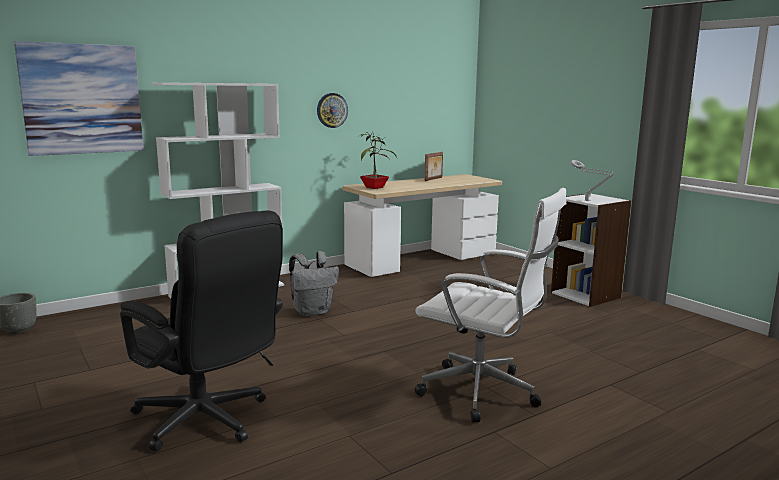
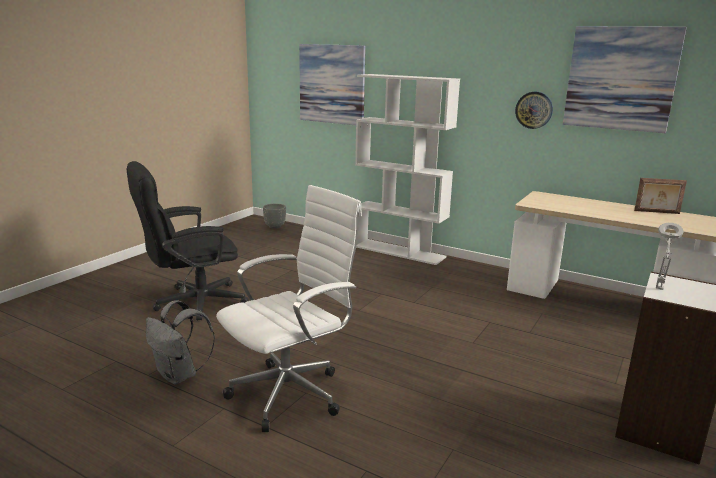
camera: 65 degrees right, 5 degrees up
black office chair [120,211,283,452] -> black office chair turned 45 degrees clockwise [127,161,248,321]
grey backpack [289,251,339,317] -> grey backpack moved to [146,300,215,385]
potted plant [360,133,397,189] -> none
white office chair [415,188,566,423] -> white office chair turned 135 degrees counterclockwise [216,185,362,432]
none -> picture [563,26,687,133]

